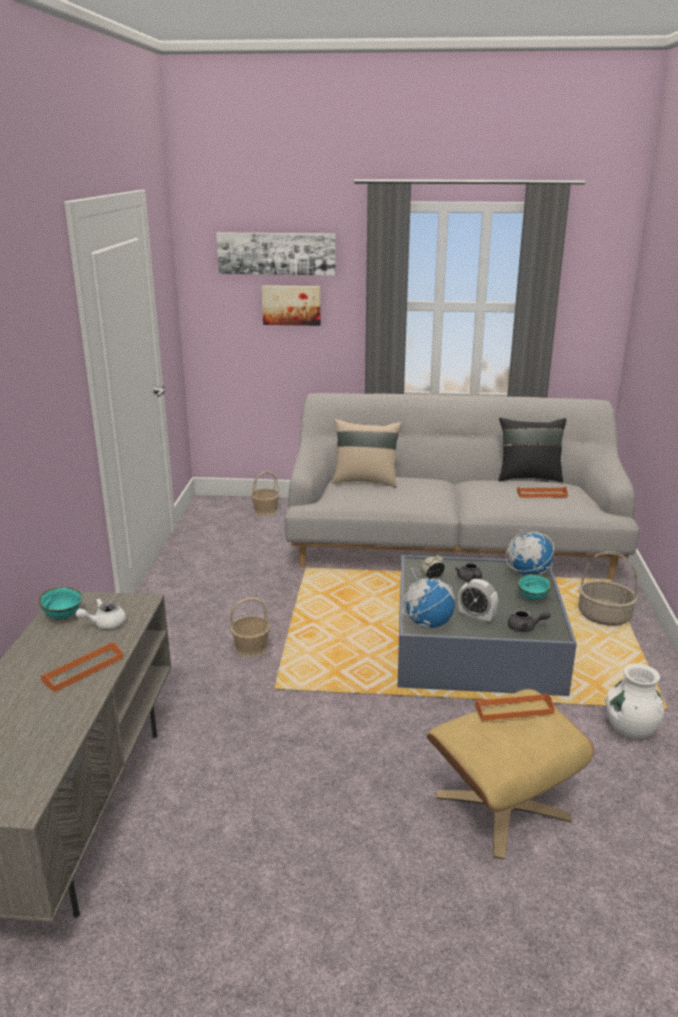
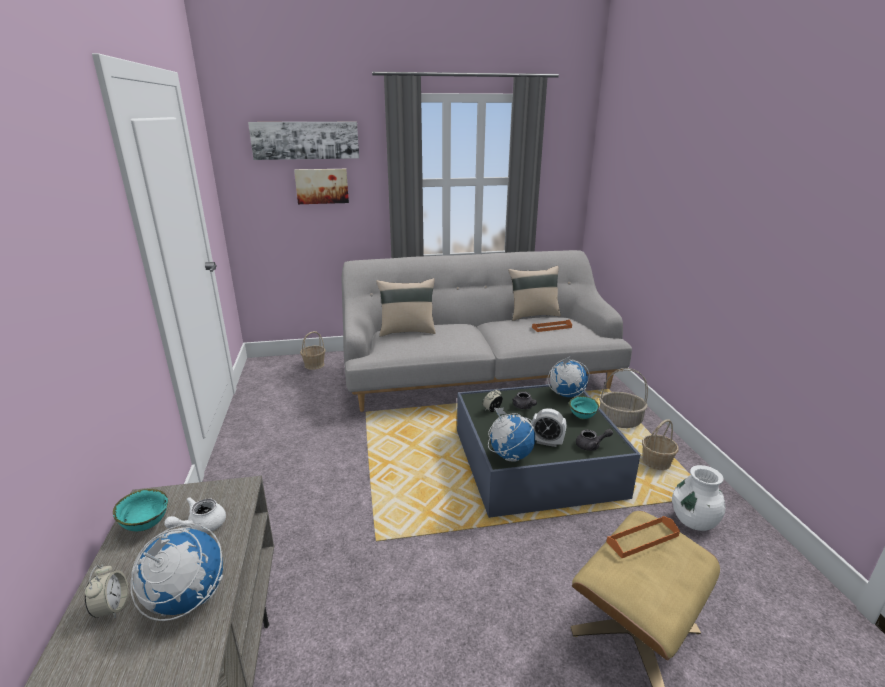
camera: 15 degrees left, 0 degrees up
orange tray [41,643,123,692] -> globe [130,523,223,621]
basket [230,598,270,658] -> basket moved to [642,419,679,470]
black pillow [498,418,566,482] -> beige pillow [508,266,561,321]
none -> alarm clock [85,564,128,619]

